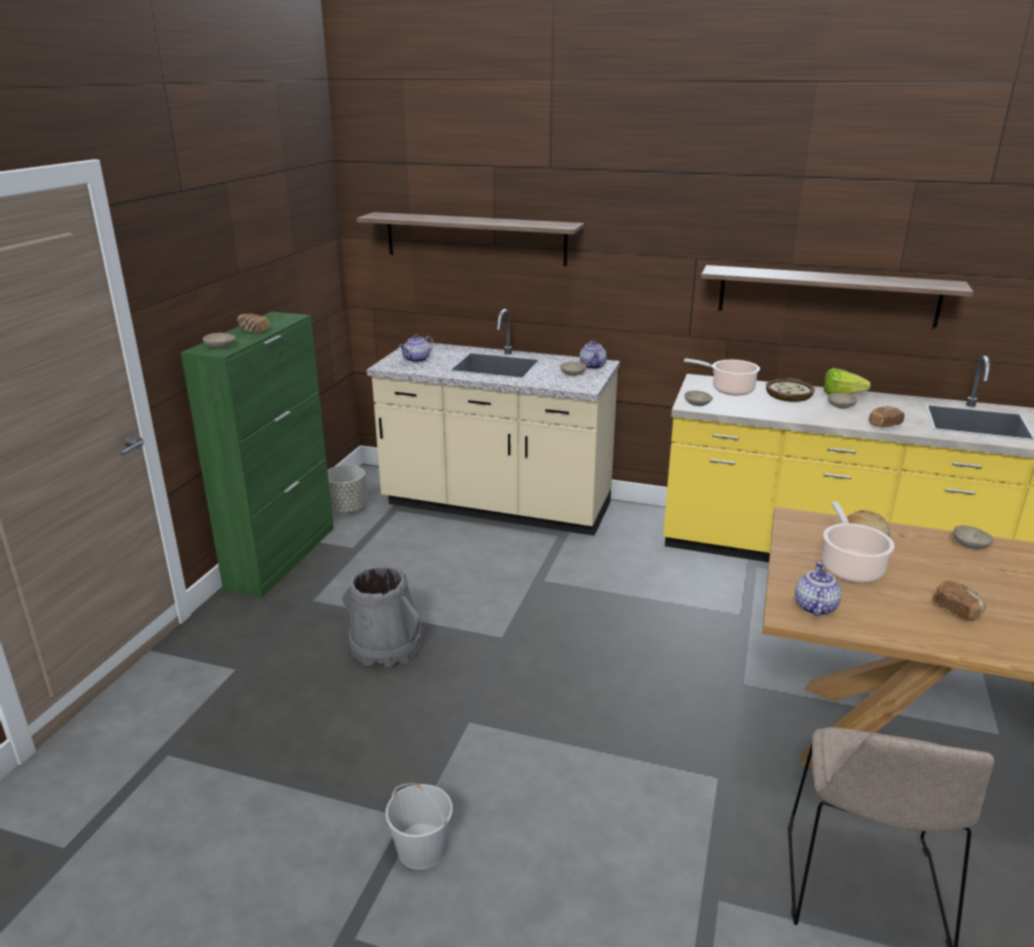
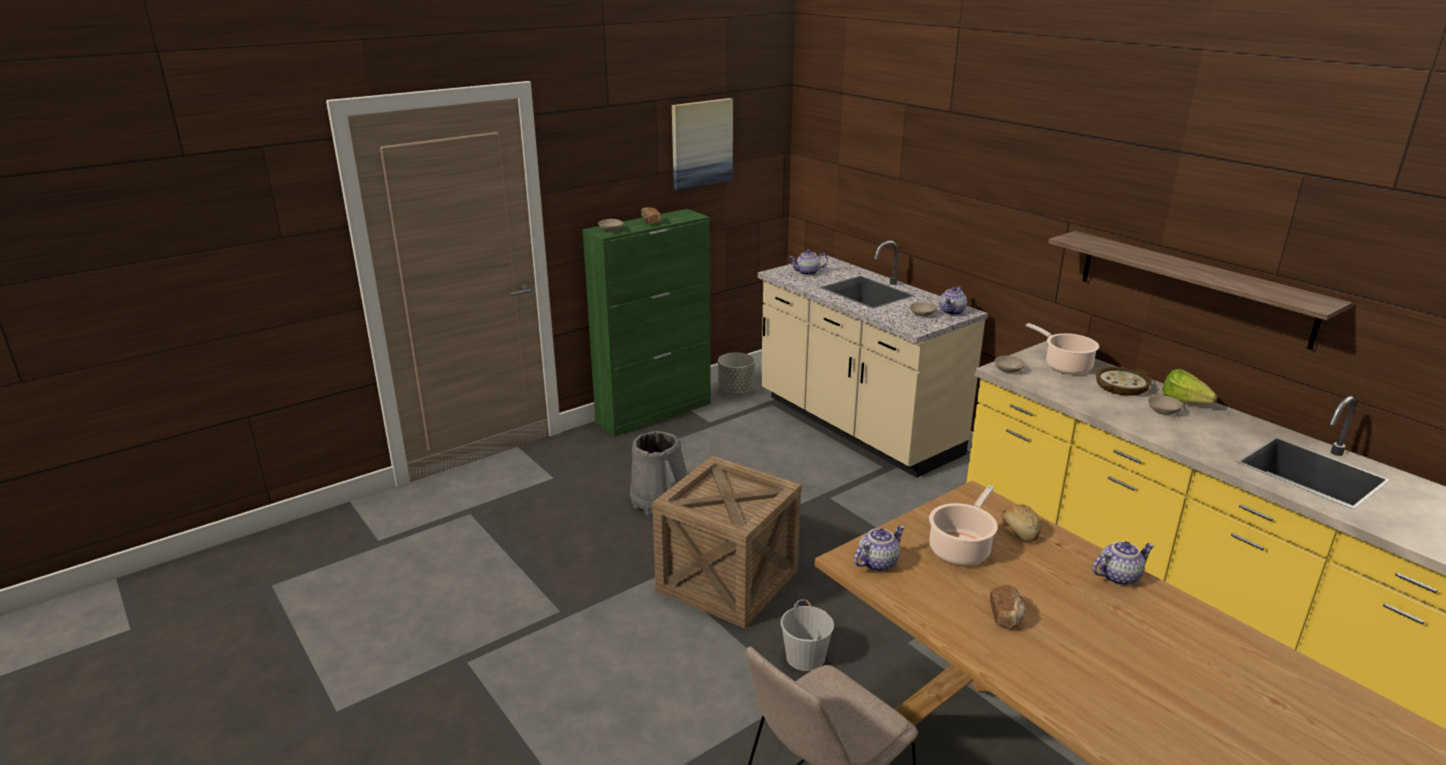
camera: 35 degrees right, 0 degrees up
shelf [356,212,584,266] -> none
white bucket [385,783,453,870] -> white bucket moved to [781,600,834,671]
bread [869,406,905,427] -> none
beige bowl [953,525,994,549] -> teapot [1092,541,1154,586]
none -> crate [652,456,801,628]
none -> picture [672,98,733,191]

